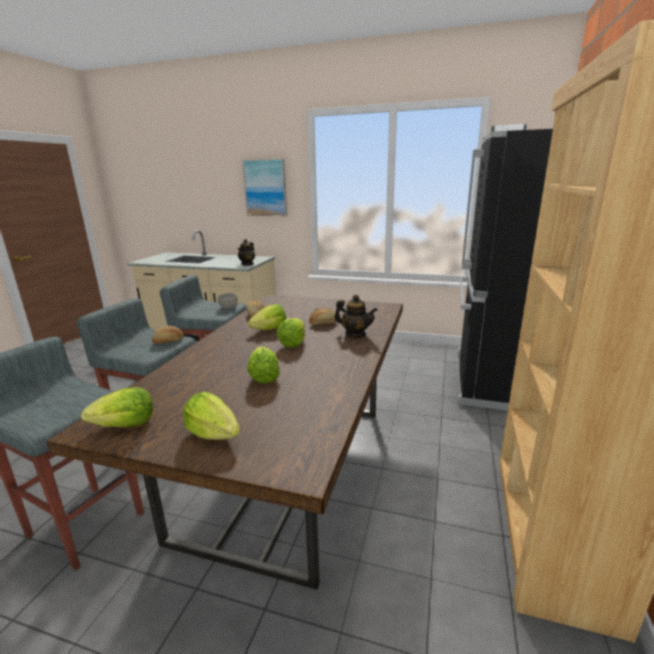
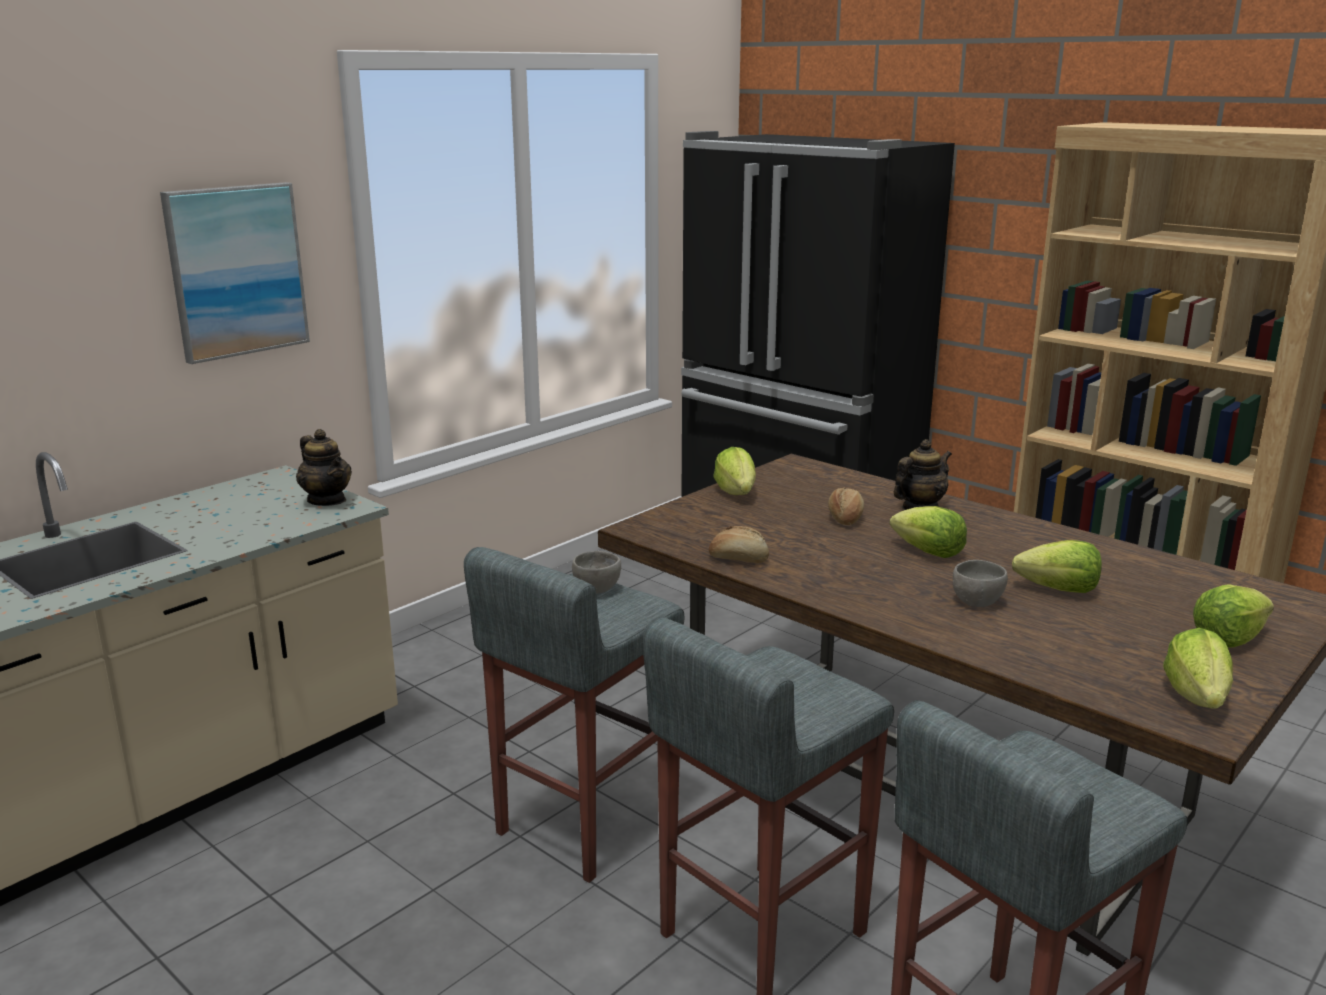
camera: 65 degrees left, 0 degrees up
bread [152,326,184,344] -> none
lettuce [248,304,286,330] -> lettuce moved to [713,447,756,495]
none -> grey bowl [953,560,1008,607]

